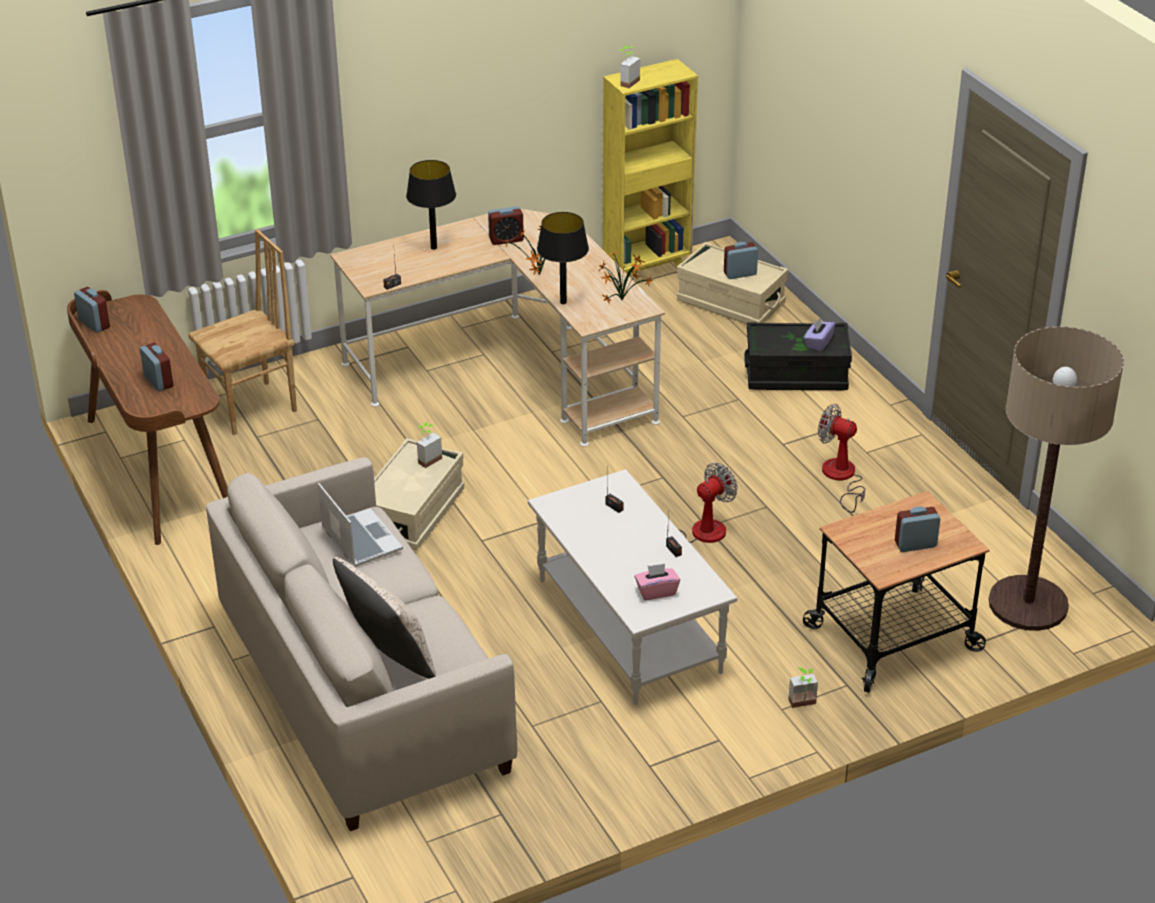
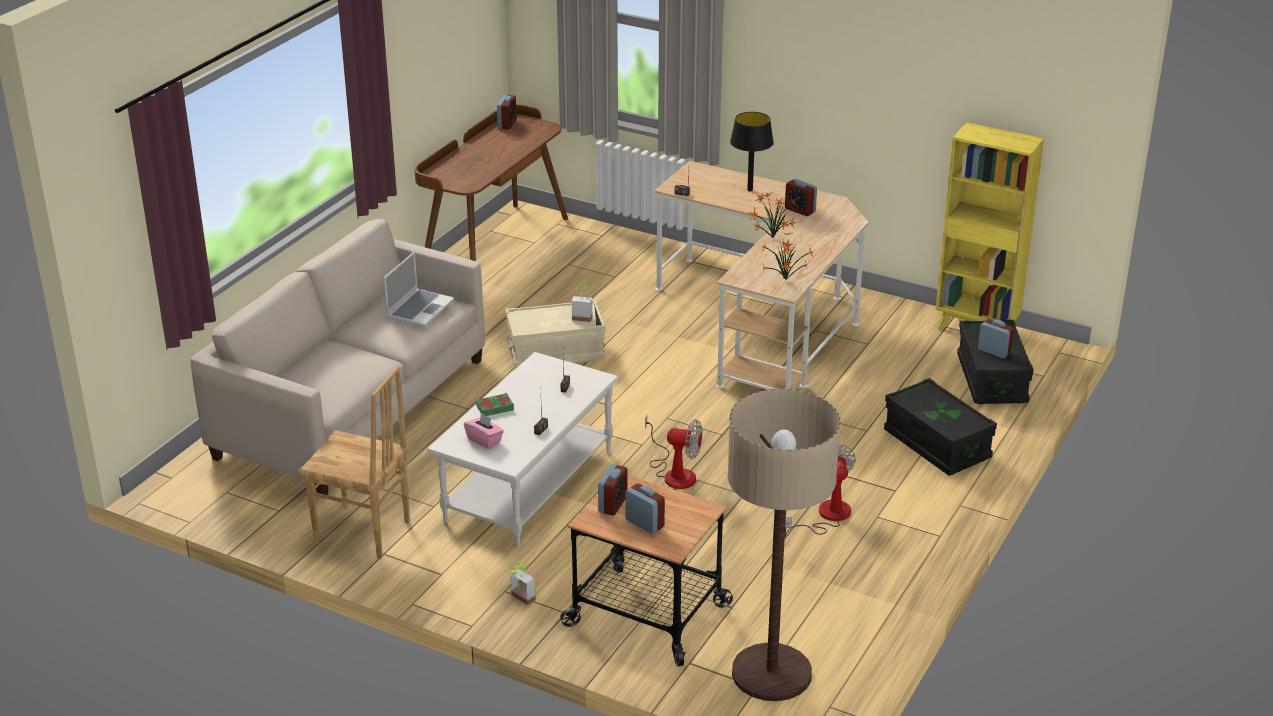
camera: 55 degrees right, 5 degrees down
alarm clock [140,343,173,392] -> alarm clock moved to [598,464,628,516]
brown chair [188,229,297,435] -> brown chair moved to [298,367,410,559]
beige pillow [333,557,436,679] -> none
black table lamp [537,212,589,304] -> none
potted plant [619,46,640,88] -> none
beige storage box [677,242,788,324] -> black storage box [957,320,1034,404]
purple tissue box [804,318,835,351] -> none
none -> green book [476,393,514,416]

